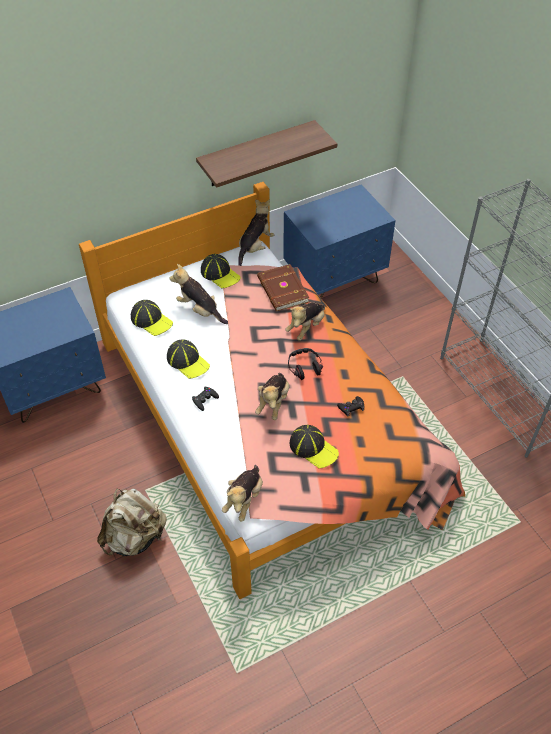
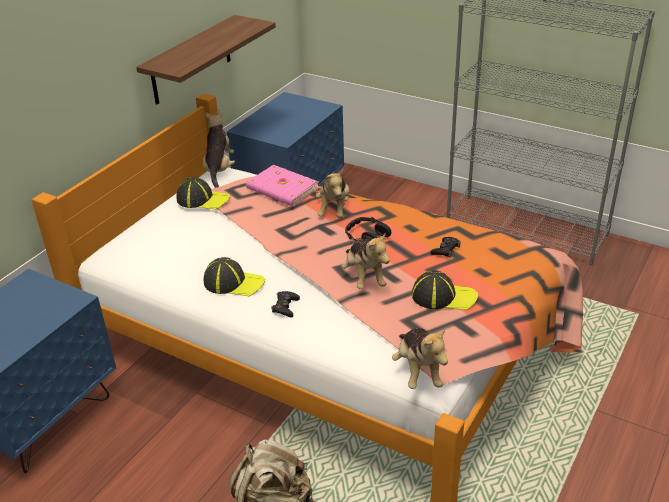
camera: 30 degrees left, 15 degrees down
cap [131,300,173,336] -> none
plush toy [169,264,228,324] -> none
brown book [257,264,309,311] -> pink book [246,165,319,206]

